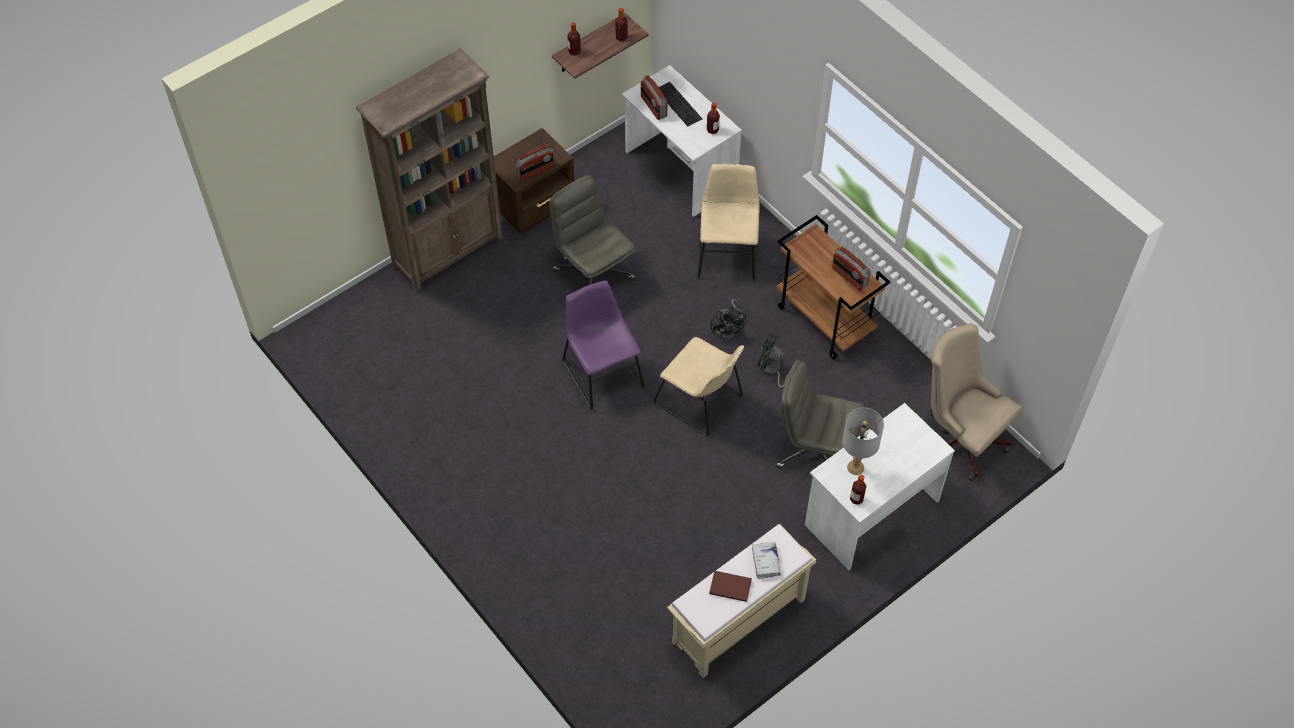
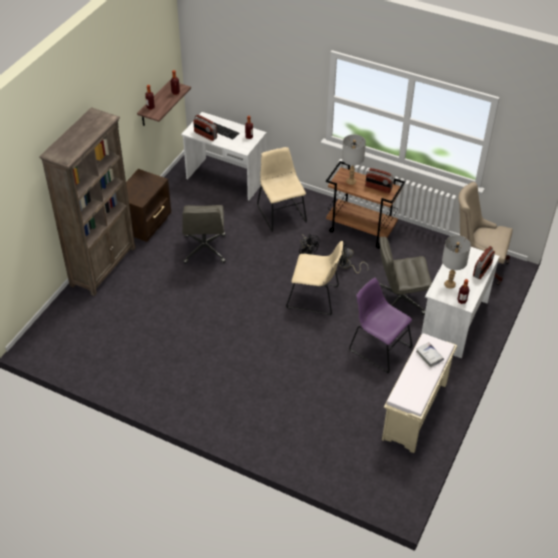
camera: 25 degrees left, 10 degrees down
radio [515,144,554,182] -> radio moved to [473,246,495,279]
grey office chair [549,175,636,285] -> grey office chair turned 120 degrees counterclockwise [182,205,226,264]
purple chair [562,281,645,410] -> purple chair moved to [349,278,413,373]
brown book [709,571,752,602] -> none
none -> grey table lamp [342,134,366,185]

